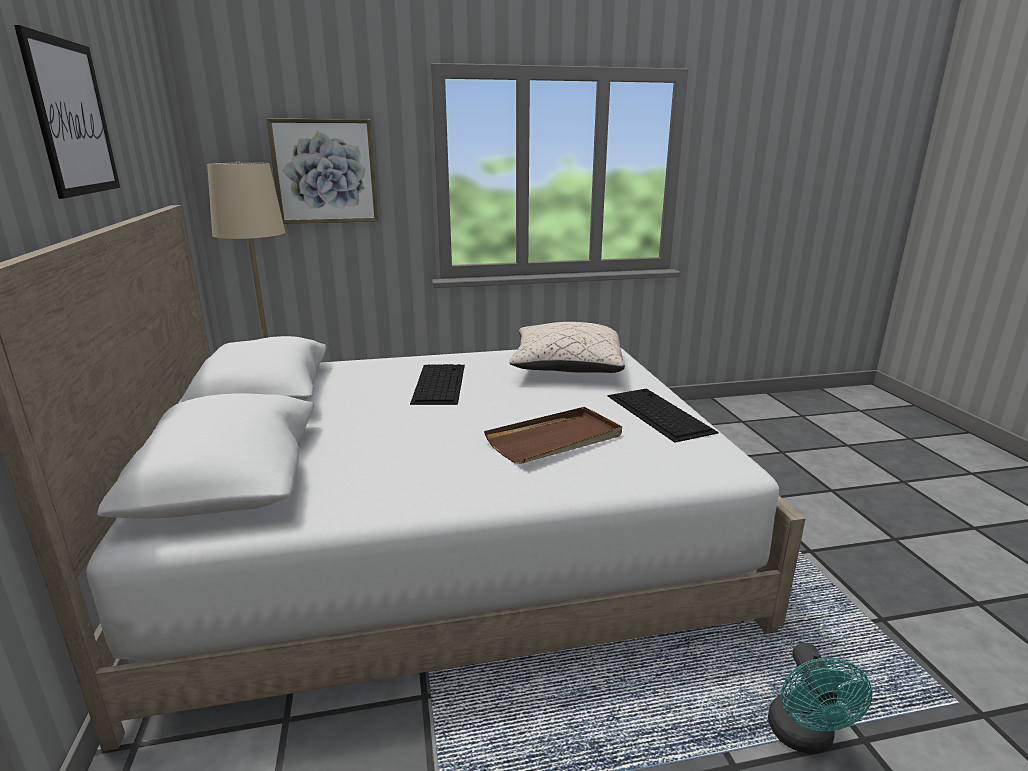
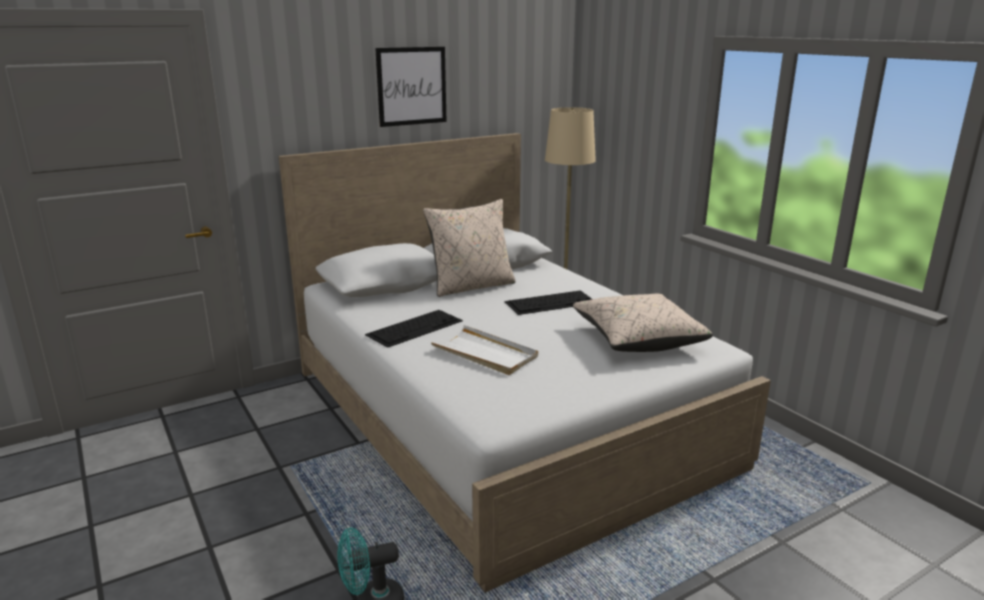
camera: 70 degrees right, 0 degrees up
picture [266,119,378,224] -> none
brown tray [484,407,622,464] -> white tray [431,325,538,375]
keyboard [608,389,718,443] -> keyboard moved to [365,310,463,348]
none -> beige pillow [423,199,515,297]

